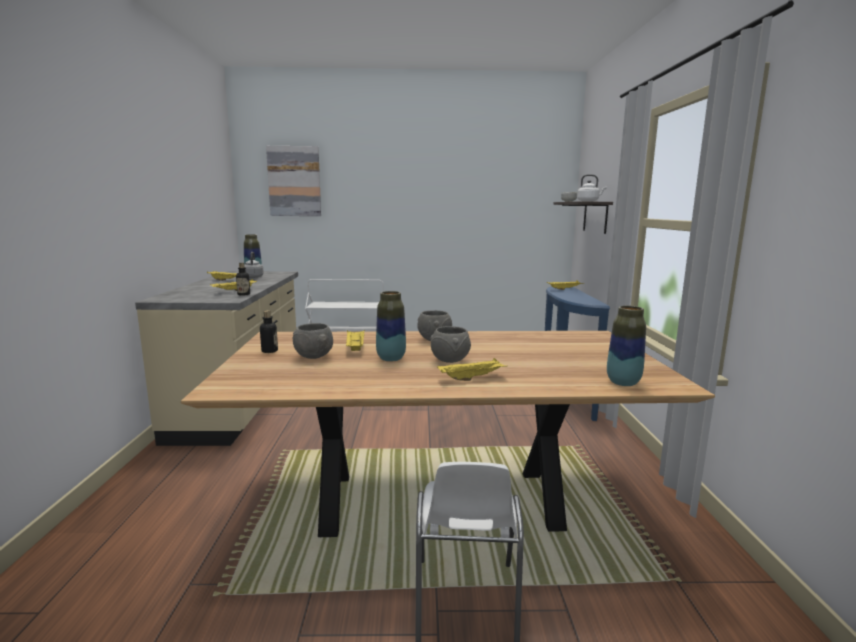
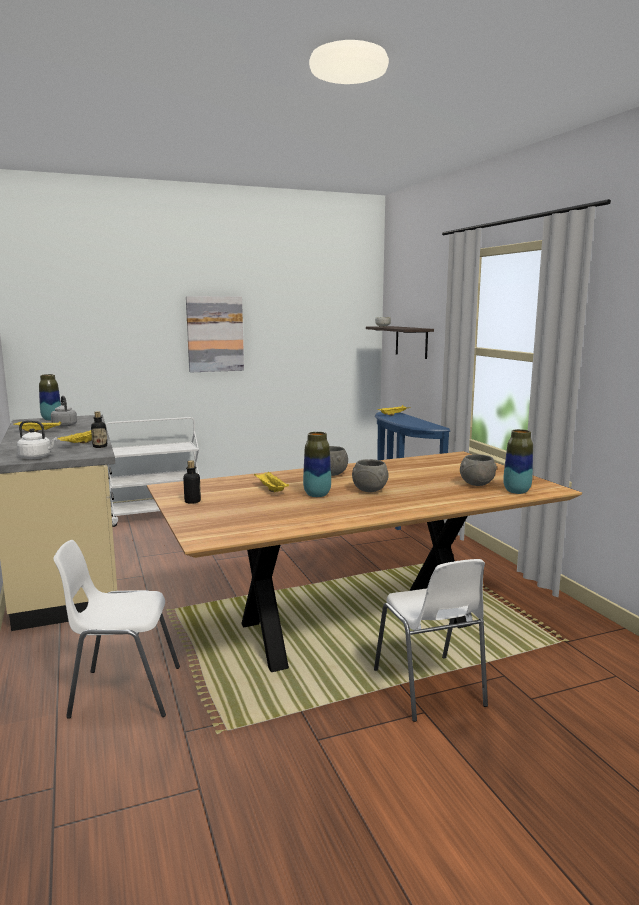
camera: 20 degrees left, 0 degrees up
picture [266,146,321,216] -> picture moved to [186,296,244,373]
grey bowl [293,323,333,359] -> grey bowl moved to [460,454,497,486]
yellow tray [437,358,508,381] -> none
white kettle [577,174,607,202] -> white kettle moved to [17,420,57,459]
none -> white chair [53,540,180,719]

